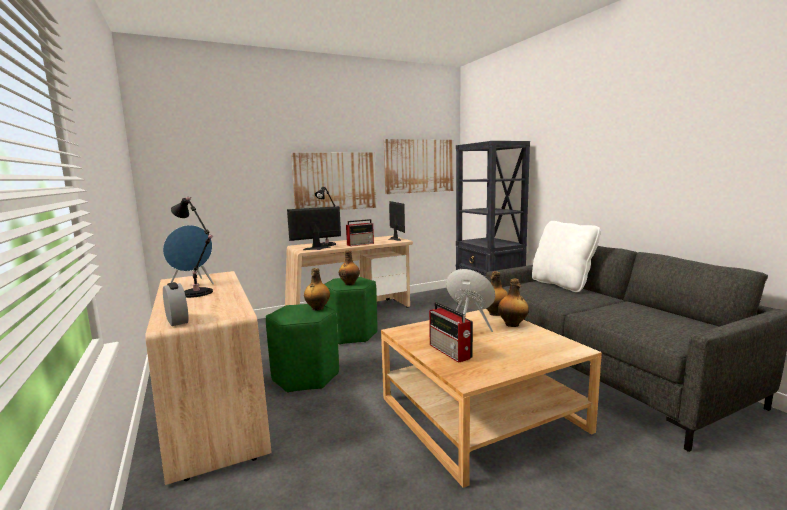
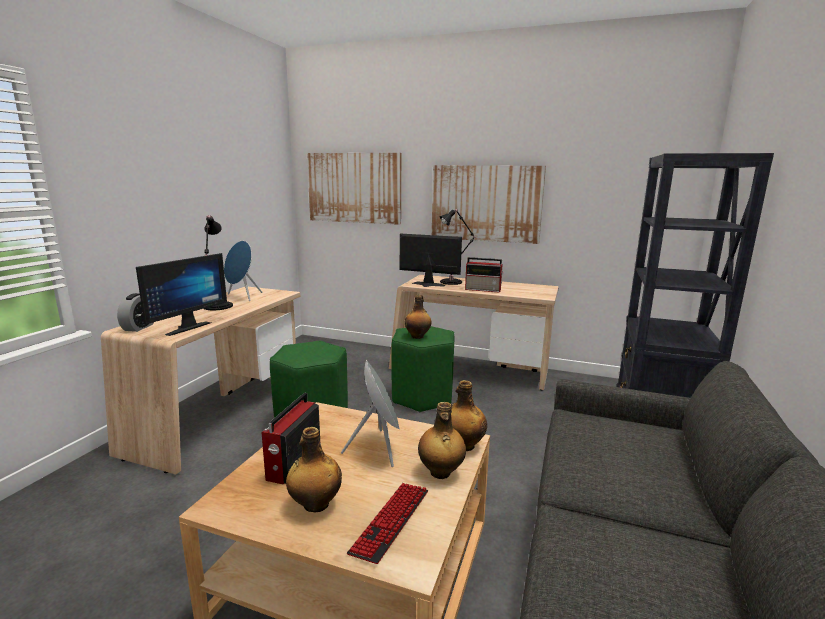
camera: 45 degrees right, 5 degrees up
bottle [304,268,330,311] -> bottle moved to [286,427,342,513]
picture [384,139,454,194] -> picture moved to [307,153,401,225]
monitor [388,201,405,241] -> monitor moved to [136,253,227,336]
white pillow [532,221,601,292] -> none
none -> keyboard [347,483,428,564]

